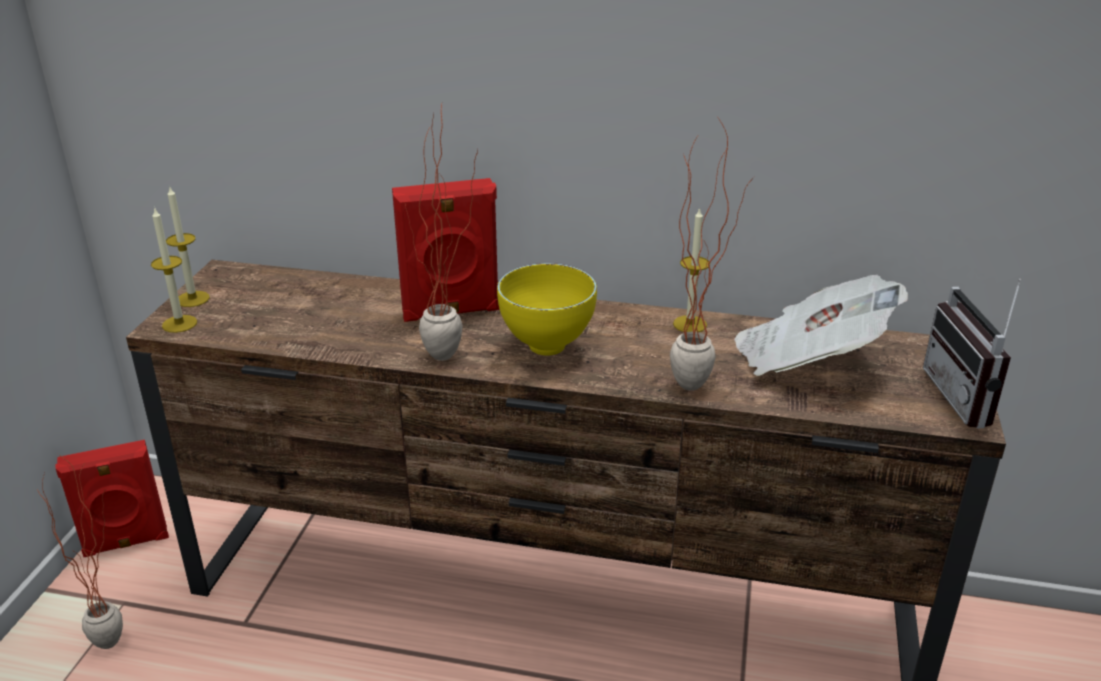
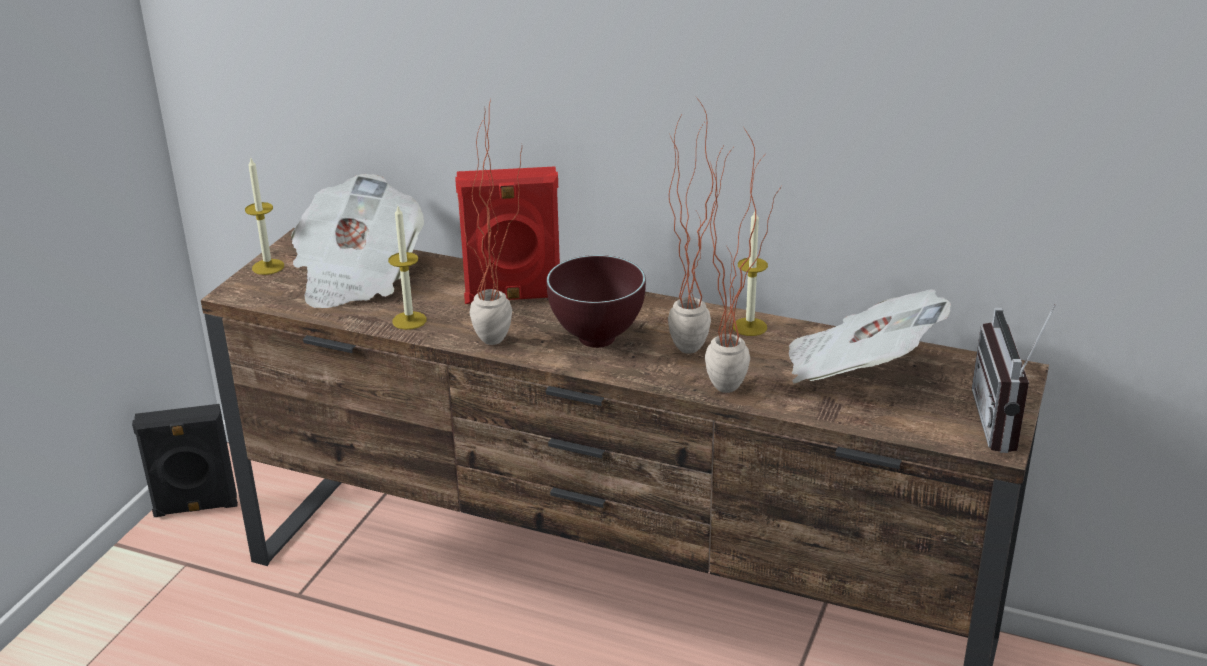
camera: 10 degrees right, 0 degrees up
potted plant [37,454,123,649] -> potted plant moved to [668,96,733,354]
red speaker [55,440,169,557] -> black speaker [132,404,238,517]
candle [151,207,197,333] -> candle moved to [388,206,427,330]
yellow bowl [497,263,597,355] -> brown bowl [546,255,646,348]
none -> newspaper [291,174,424,308]

